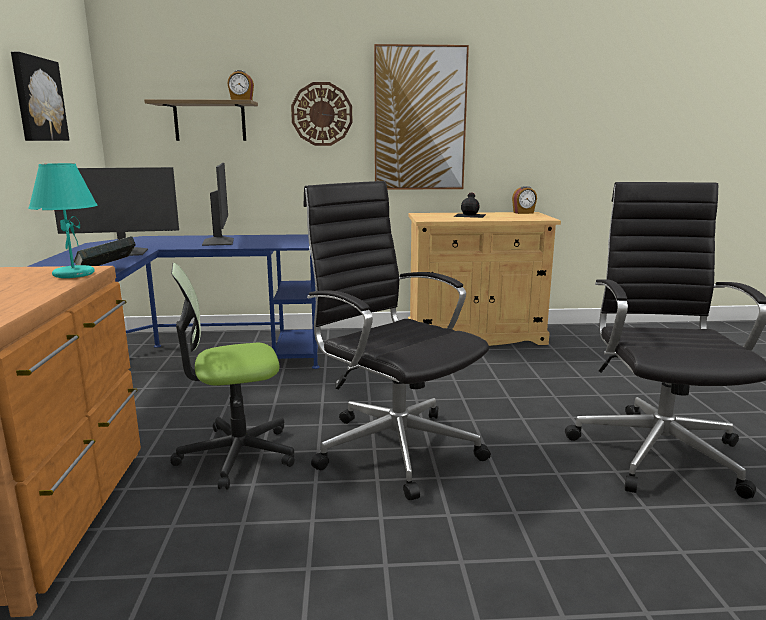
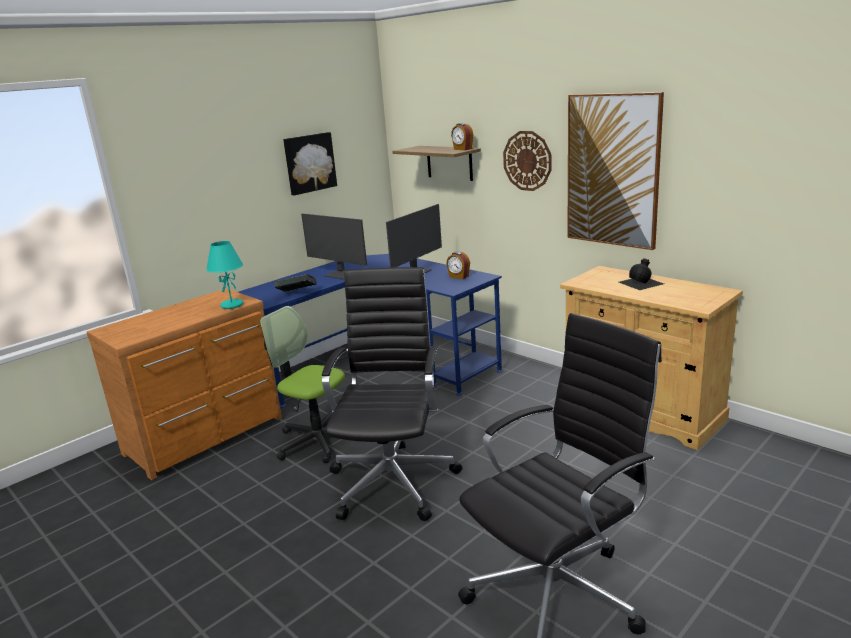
camera: 50 degrees right, 5 degrees up
alarm clock [512,186,537,214] -> alarm clock moved to [446,252,470,279]

